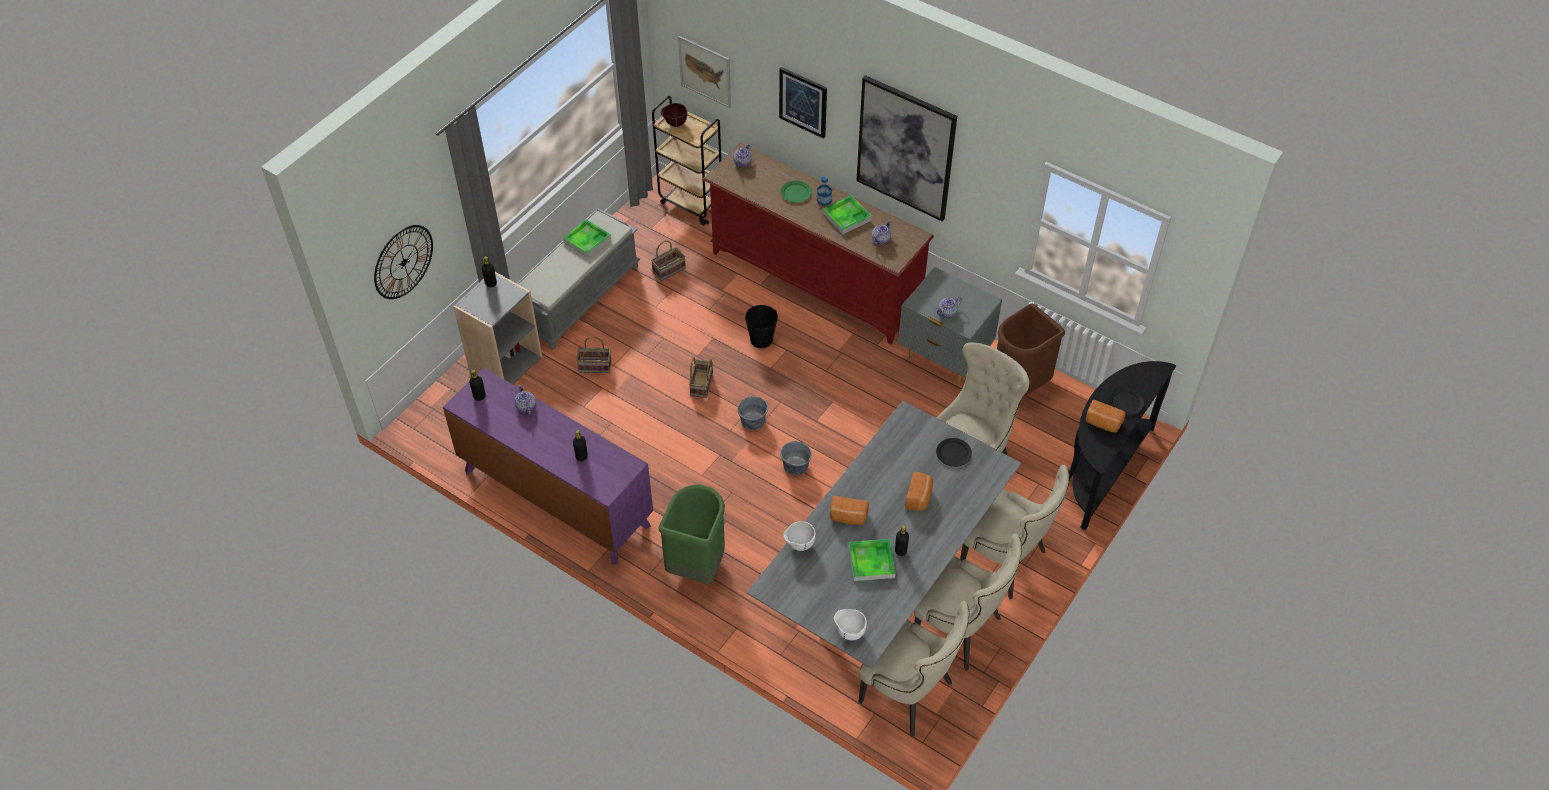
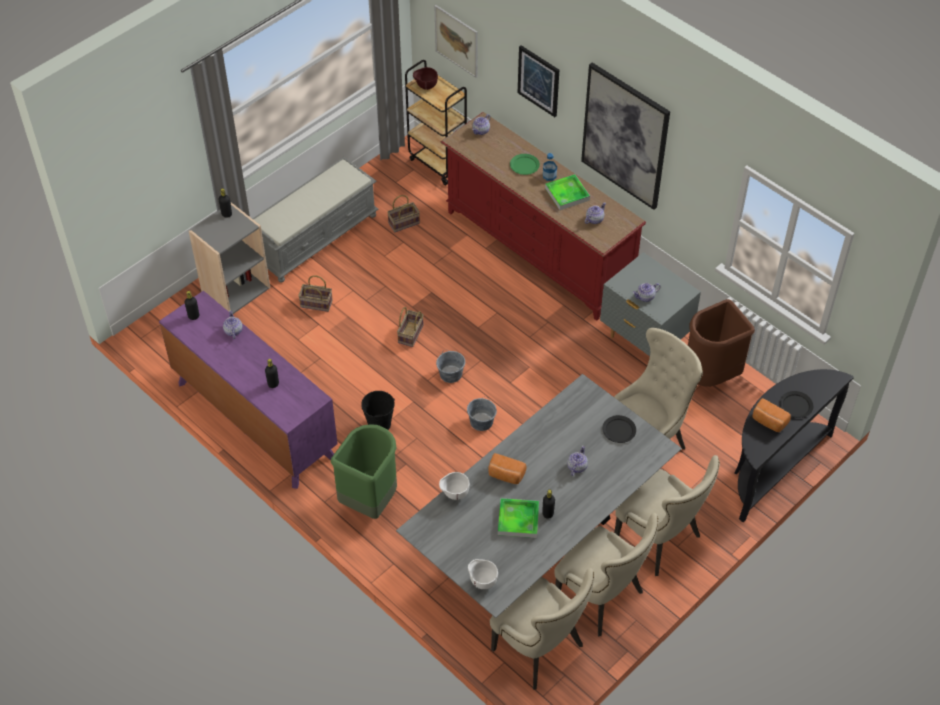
camera: 10 degrees right, 0 degrees up
wall clock [374,225,433,299] -> none
tray [563,219,611,258] -> none
black bucket [745,305,778,348] -> black bucket moved to [361,391,395,430]
bread [905,471,933,511] -> teapot [567,446,588,476]

